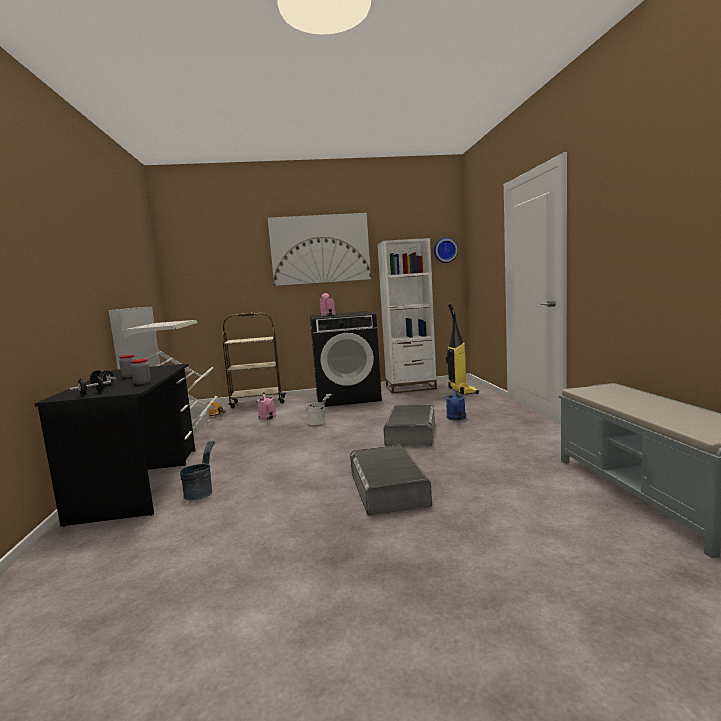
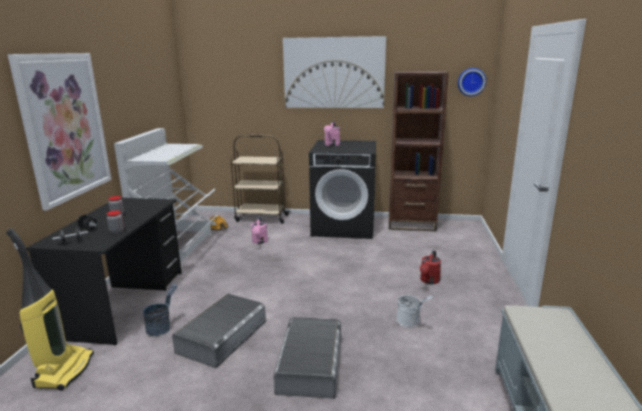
camera: 15 degrees right, 10 degrees up
white bucket [306,394,332,425] -> white bucket moved to [396,295,434,328]
white bookcase [377,238,437,394] -> brown bookcase [389,71,449,231]
grey storage box [383,405,435,446] -> grey storage box moved to [172,294,266,368]
vacuum cleaner [446,303,479,395] -> vacuum cleaner moved to [6,228,94,391]
blue watering can [446,389,466,420] -> red watering can [420,251,441,284]
none -> picture [7,53,111,210]

